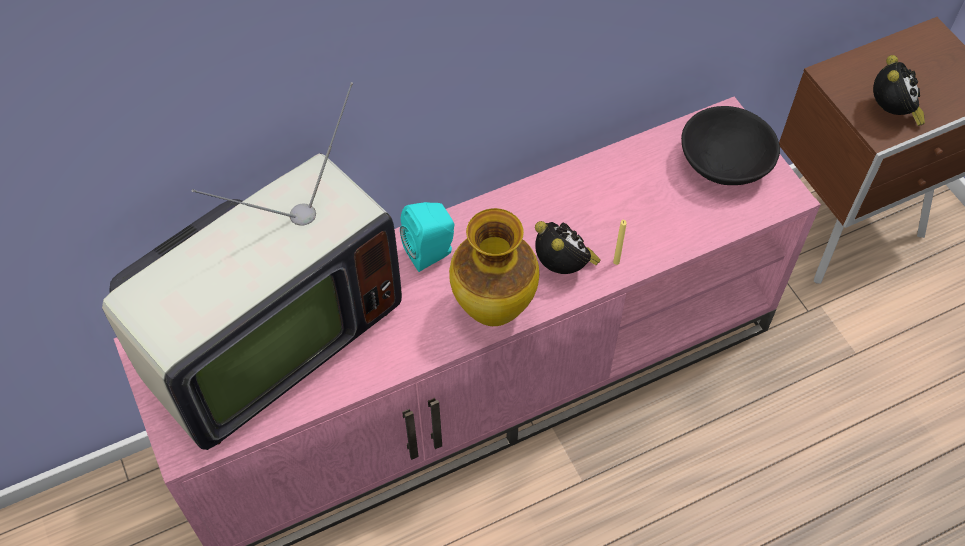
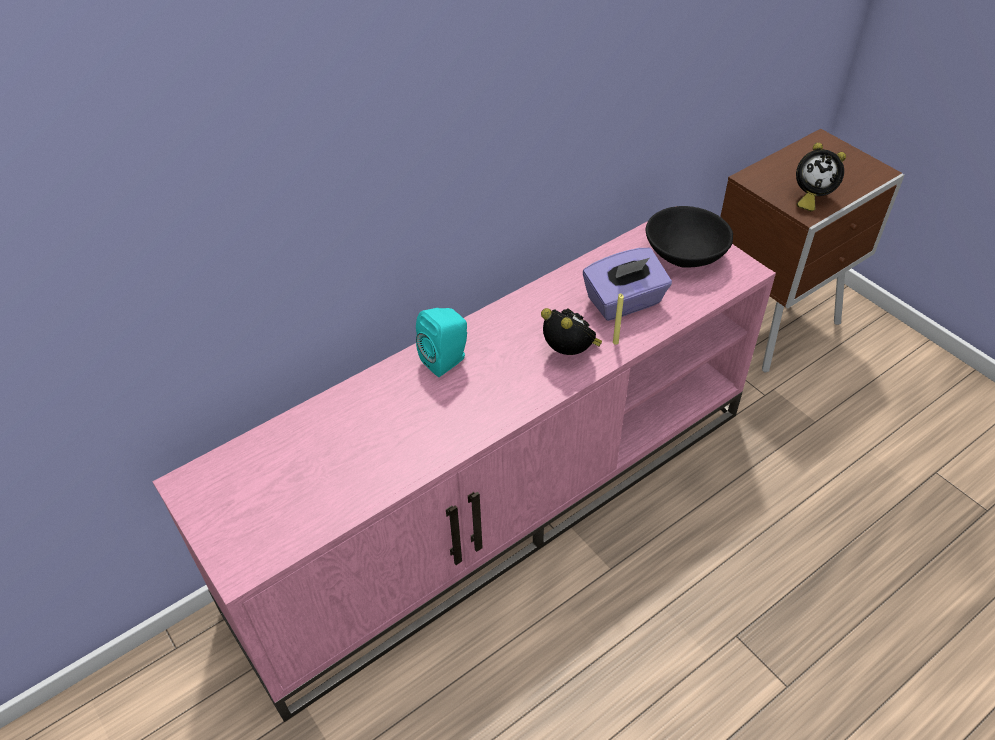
camera: 10 degrees left, 10 degrees down
television [102,82,402,450] -> none
vase [449,208,539,326] -> none
alarm clock [873,55,925,126] -> alarm clock turned 105 degrees clockwise [796,143,846,211]
none -> purple tissue box [583,248,672,321]

